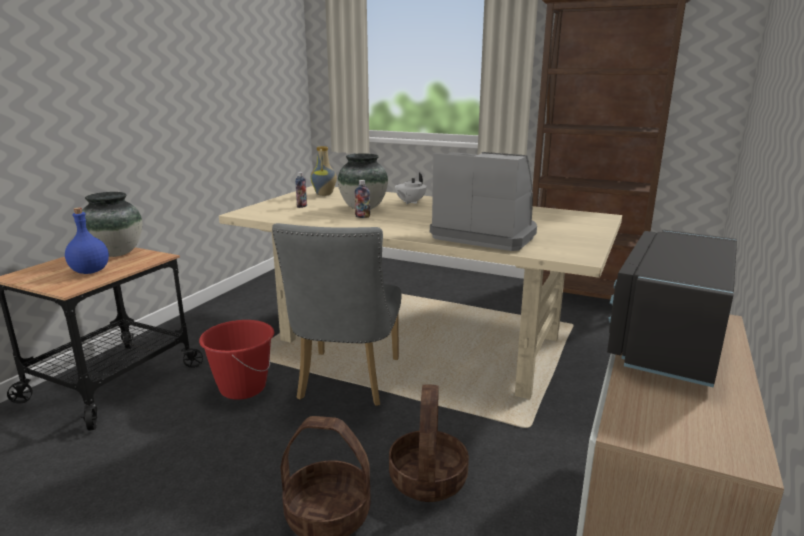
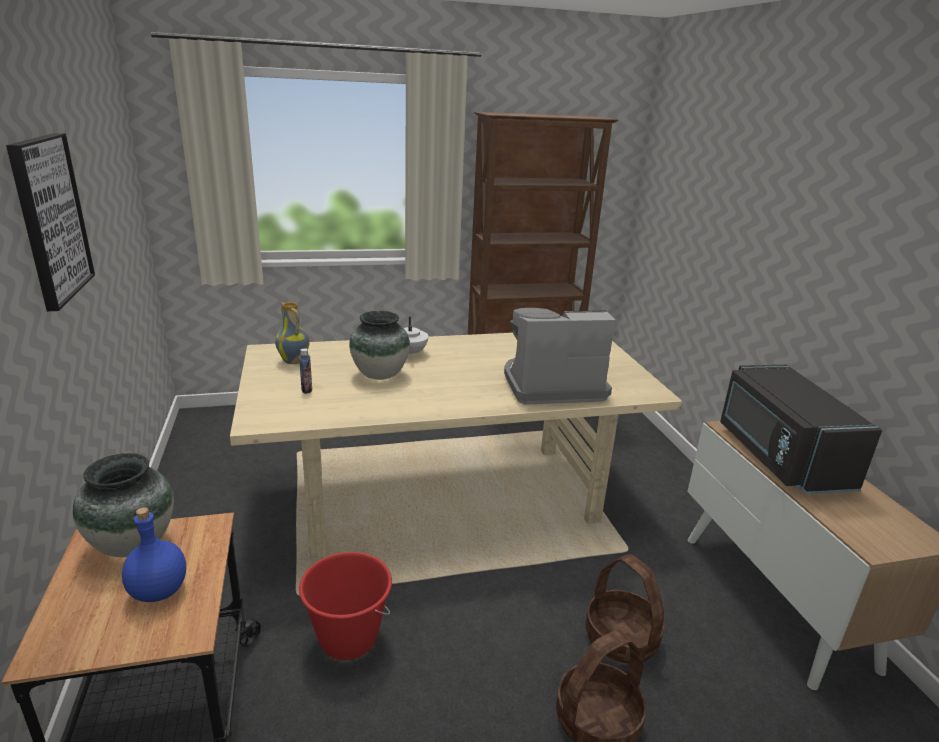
camera: 40 degrees left, 5 degrees up
grey chair [272,223,402,406] -> none
bottle [354,180,370,218] -> none
none -> picture [6,133,95,311]

